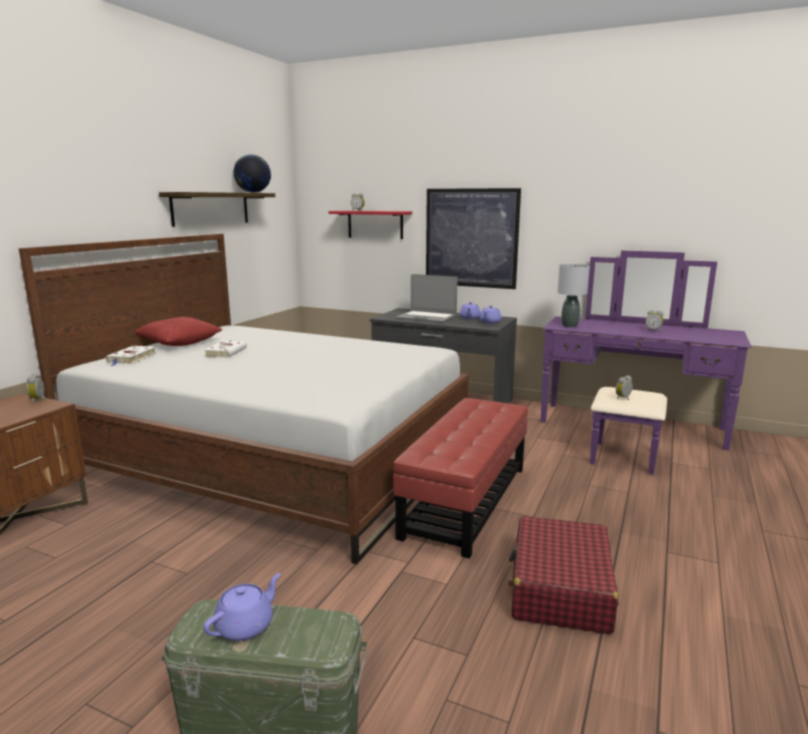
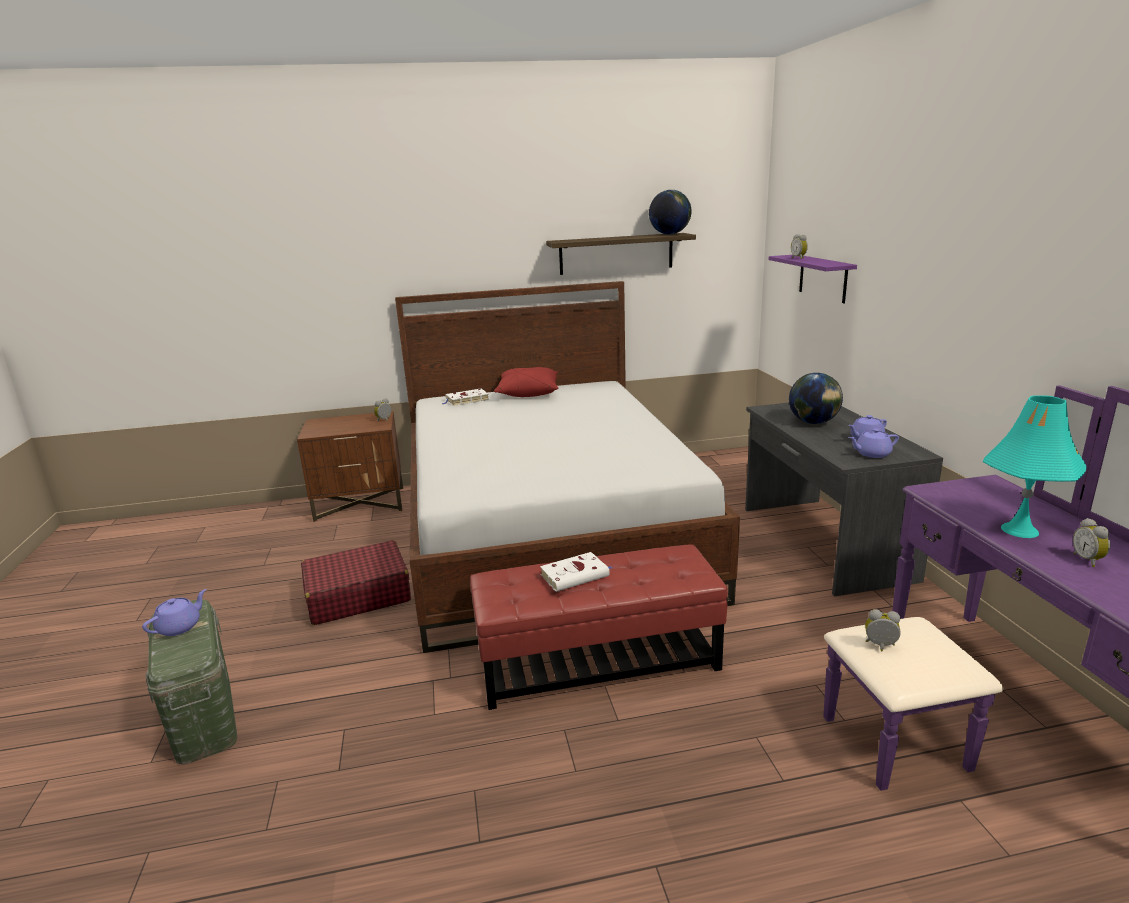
camera: 55 degrees right, 5 degrees up
purple teapot [203,573,281,641] -> purple teapot turned 60 degrees counterclockwise [142,589,206,636]
white book [204,341,247,358] -> white book moved to [540,552,612,592]
red shelf [329,211,412,239] -> purple shelf [769,255,857,303]
laptop [396,274,458,322] -> globe [789,373,843,424]
picture [426,188,521,289] -> none
red suitcase [508,516,618,634] -> red suitcase moved to [301,540,411,625]
grey table lamp [557,264,590,327] -> none
none -> turquoise table lamp [983,395,1087,538]

